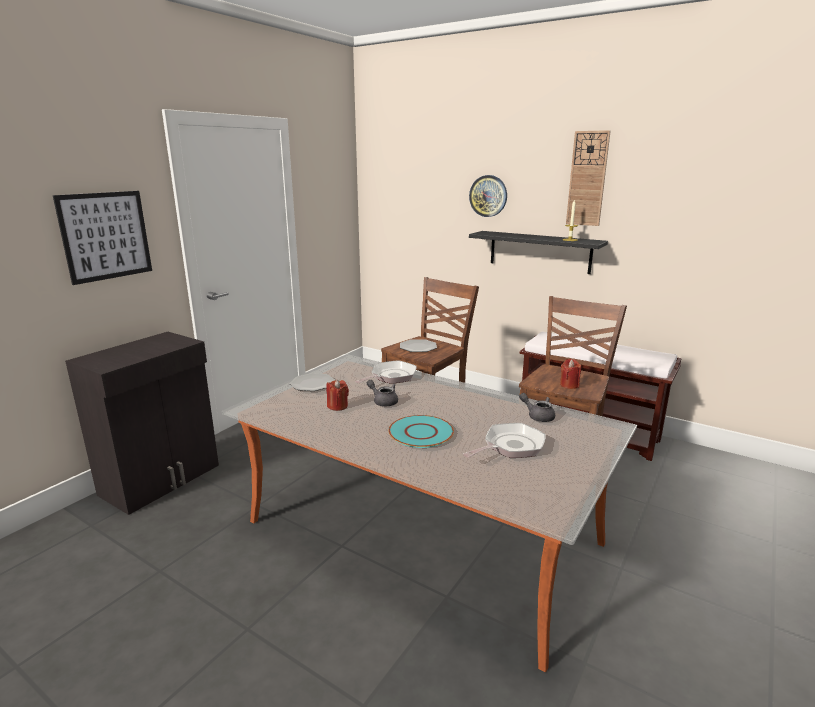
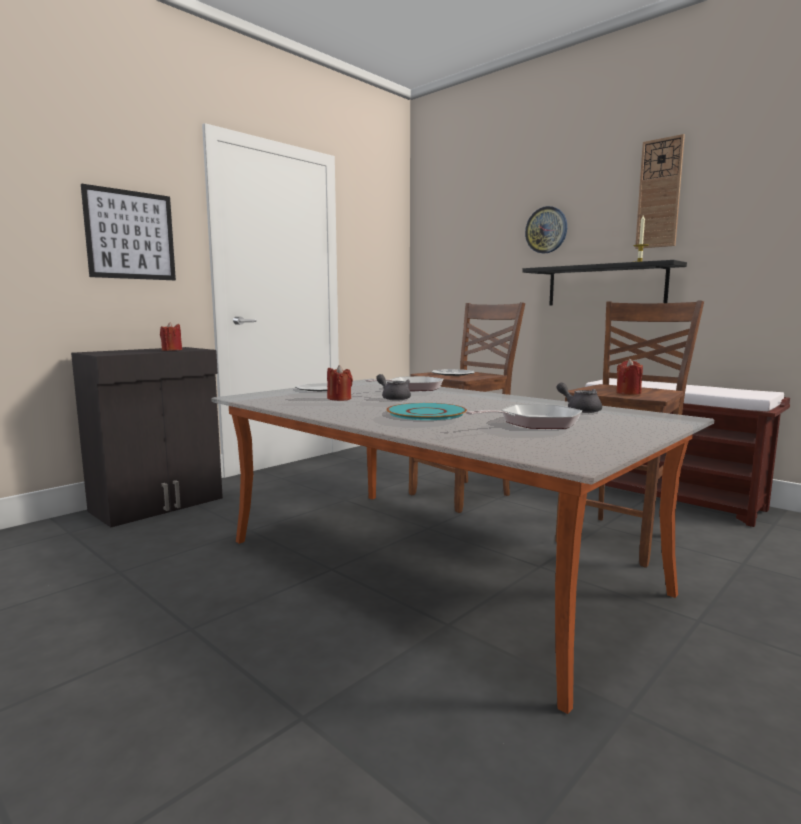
camera: 10 degrees right, 10 degrees down
none -> red candle [160,322,182,351]

